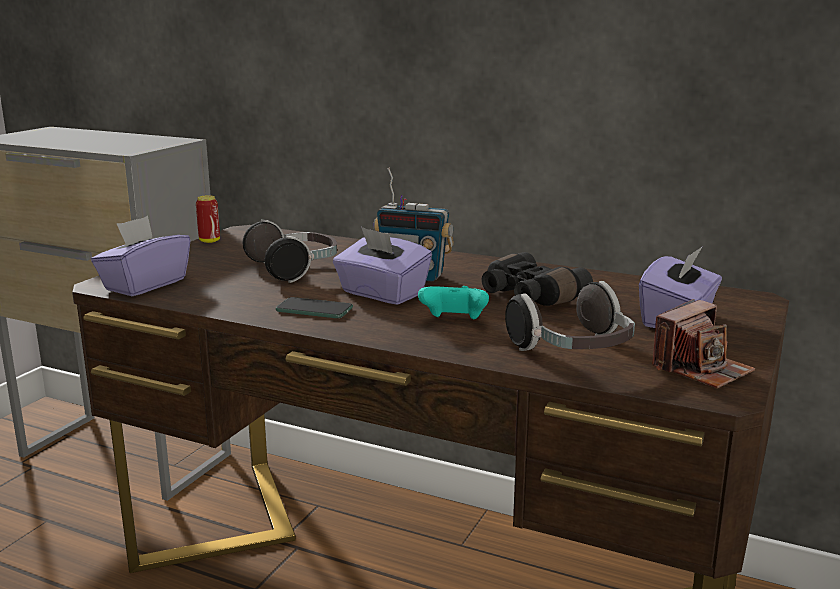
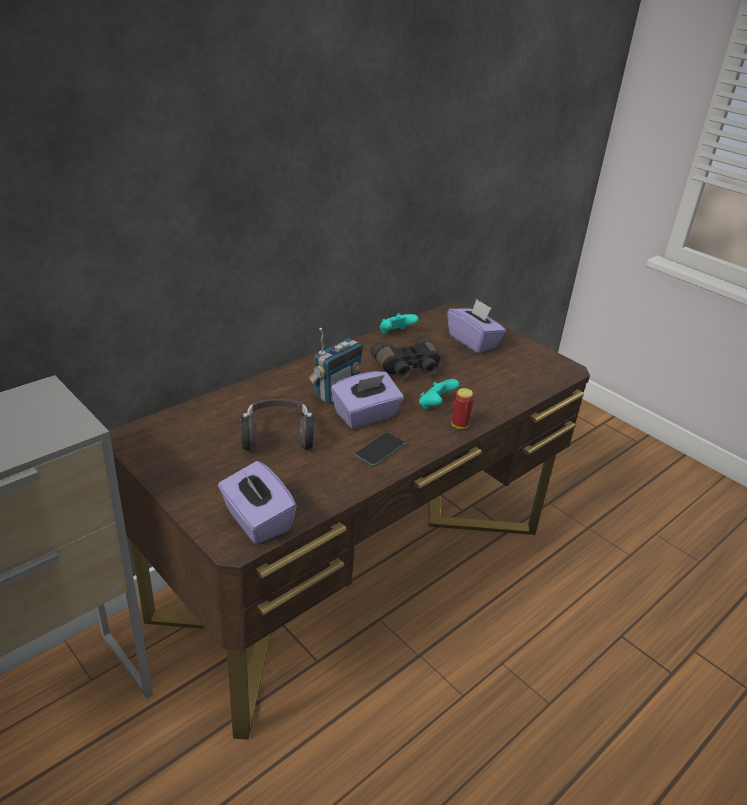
camera: 70 degrees left, 15 degrees up
can [196,195,220,243] -> can moved to [451,388,474,429]
headphones [505,281,635,351] -> none
camera [652,299,755,388] -> none
none -> turquoise game controller [380,313,419,334]

